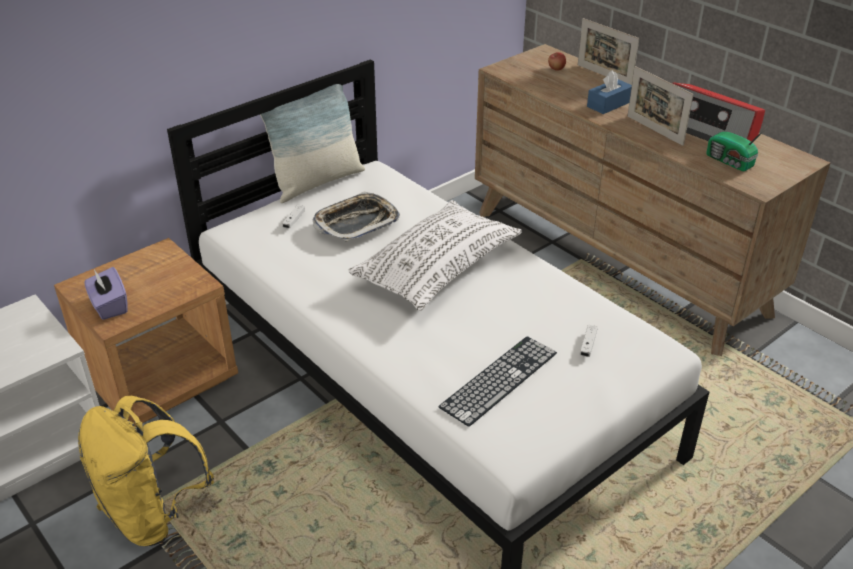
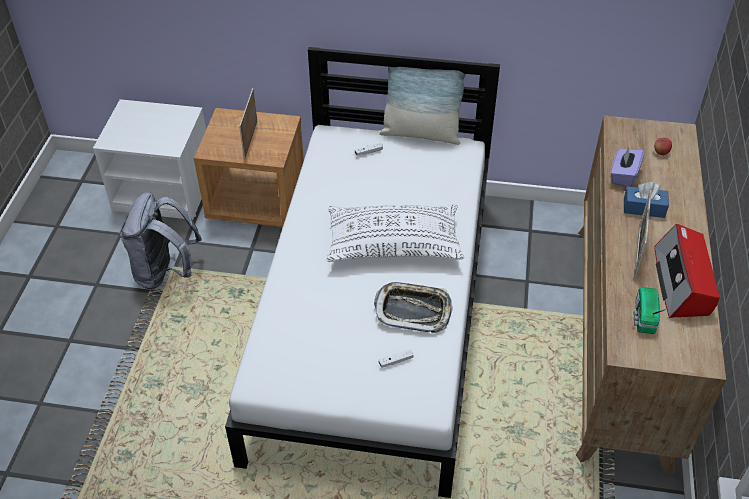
camera: 50 degrees right, 10 degrees up
yellow backpack [78,396,214,546] -> grey backpack [120,192,202,290]
purple tissue box [84,267,128,320] -> purple tissue box moved to [611,146,644,187]
tray [313,192,400,242] -> tray moved to [374,282,453,333]
keyboard [438,336,557,427] -> none
picture frame [578,18,639,85] -> picture frame moved to [239,88,257,160]

